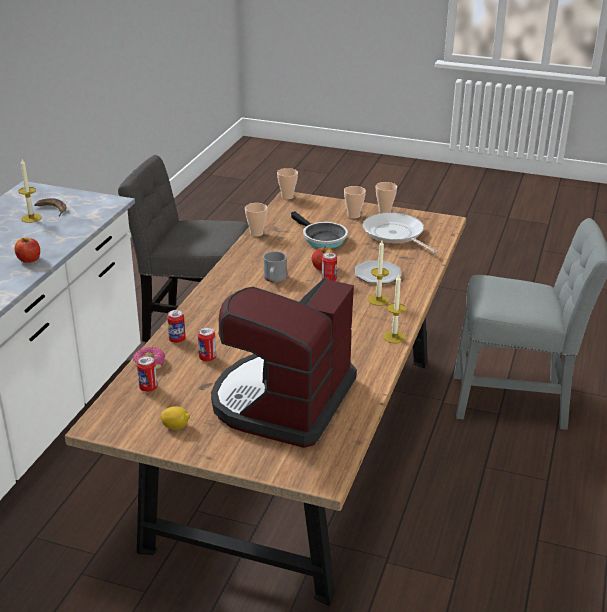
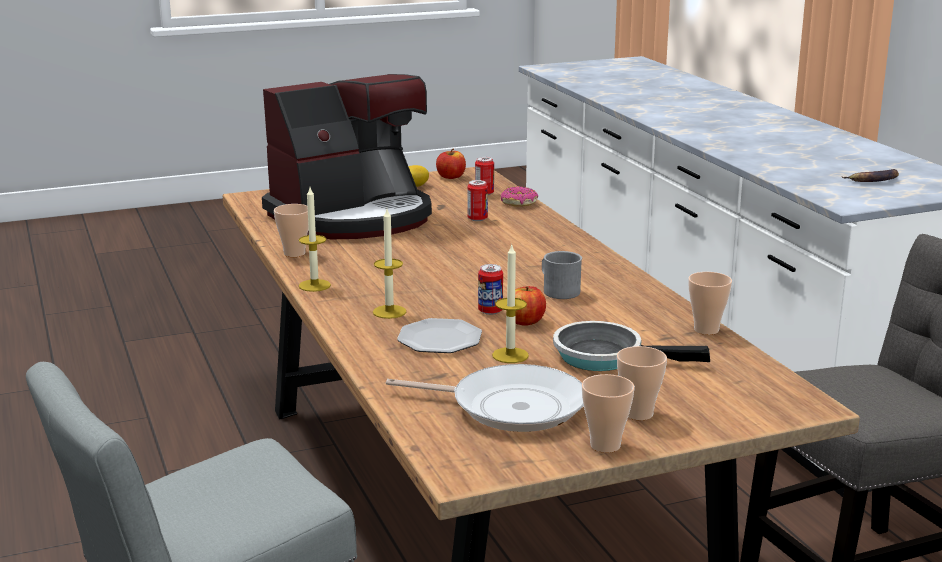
camera: 140 degrees right, 10 degrees down
apple [15,238,40,263] -> apple moved to [436,148,466,179]
candle [18,159,42,223] -> candle moved to [492,245,529,363]
can [167,310,186,343] -> none
coffee machine [211,277,357,448] -> coffee machine turned 75 degrees clockwise [262,74,432,239]
cup [277,168,298,200] -> cup moved to [274,204,309,257]

